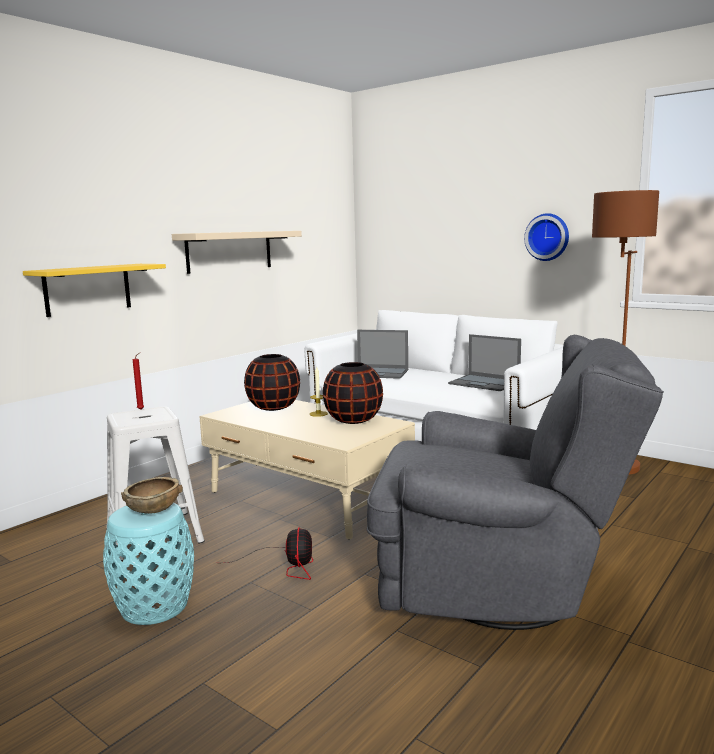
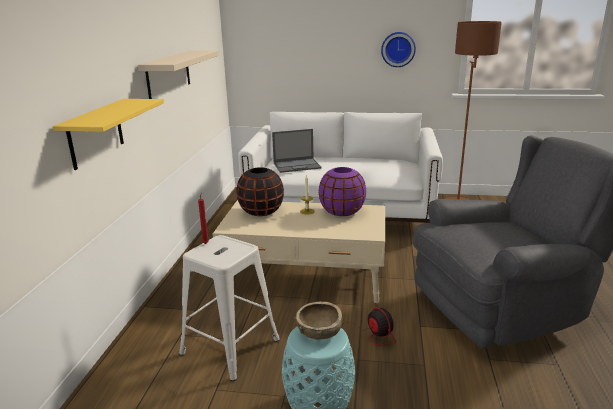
camera: 30 degrees left, 10 degrees up
black vase [323,362,383,424] -> purple vase [319,167,366,216]
laptop [448,334,521,391] -> none

